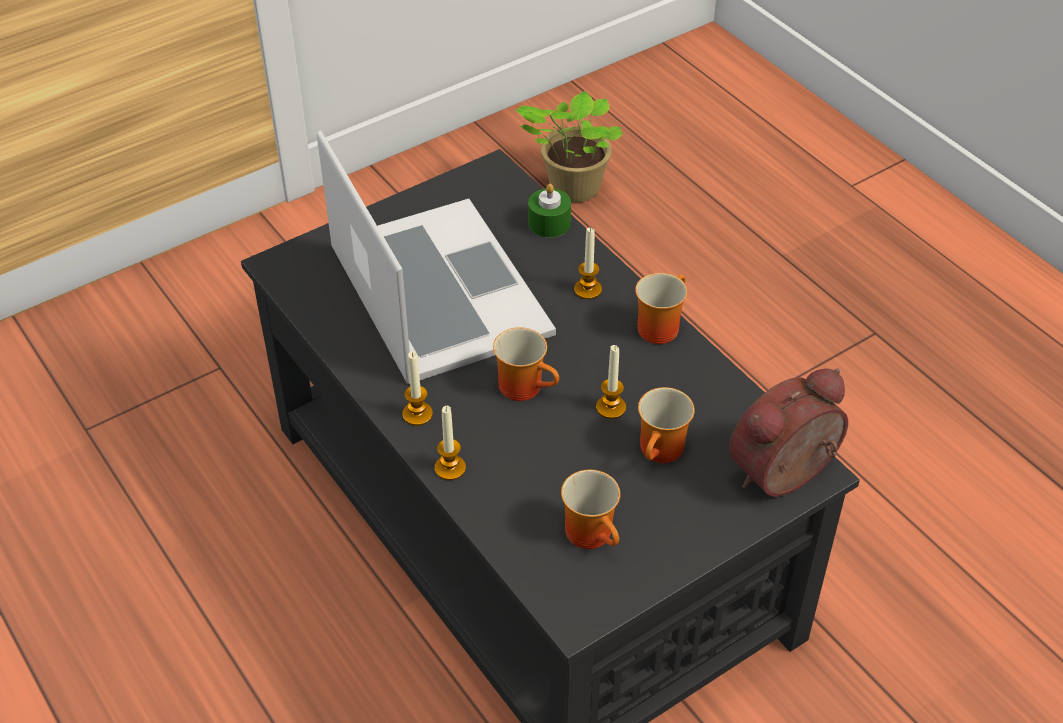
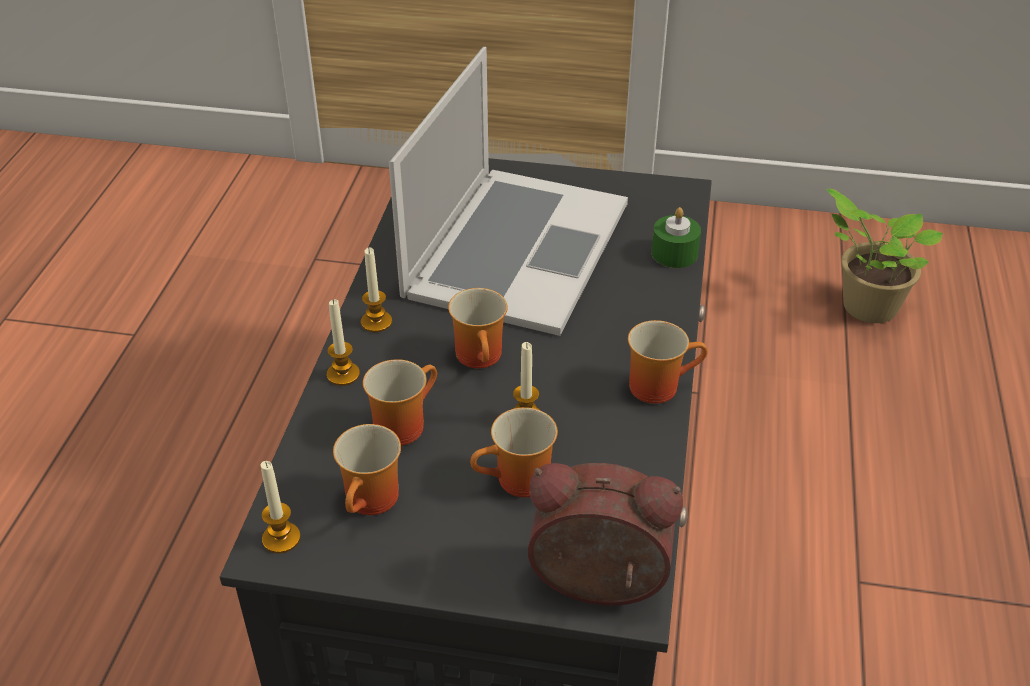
camera: 45 degrees right, 5 degrees down
candle [574,227,602,299] -> candle moved to [261,461,301,553]
none -> mug [363,359,437,446]

